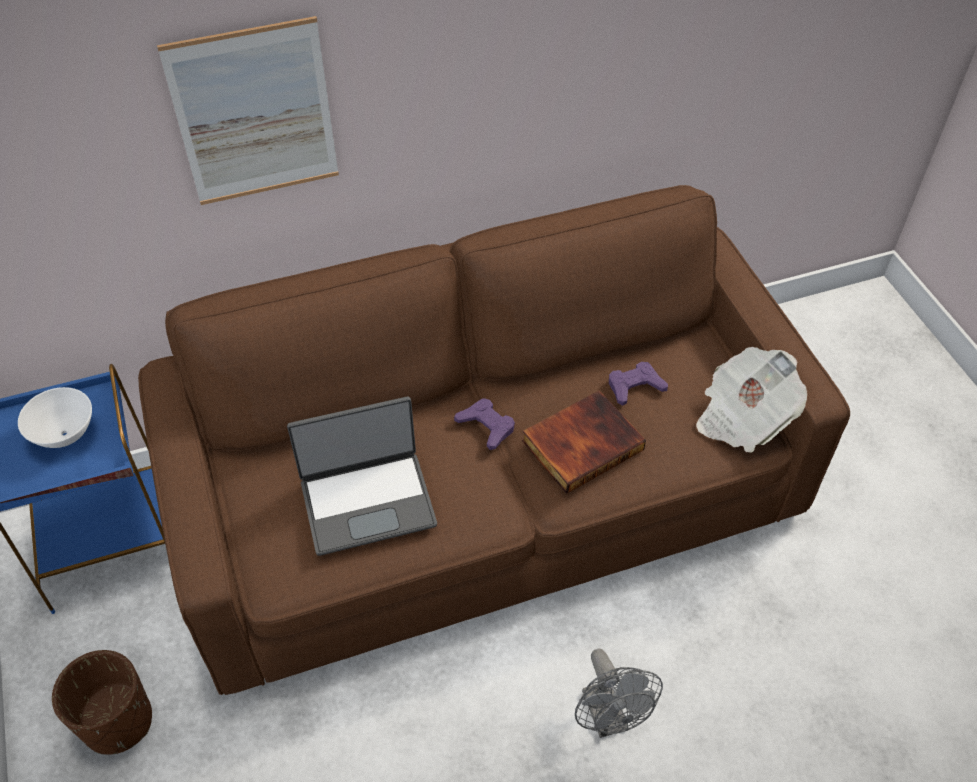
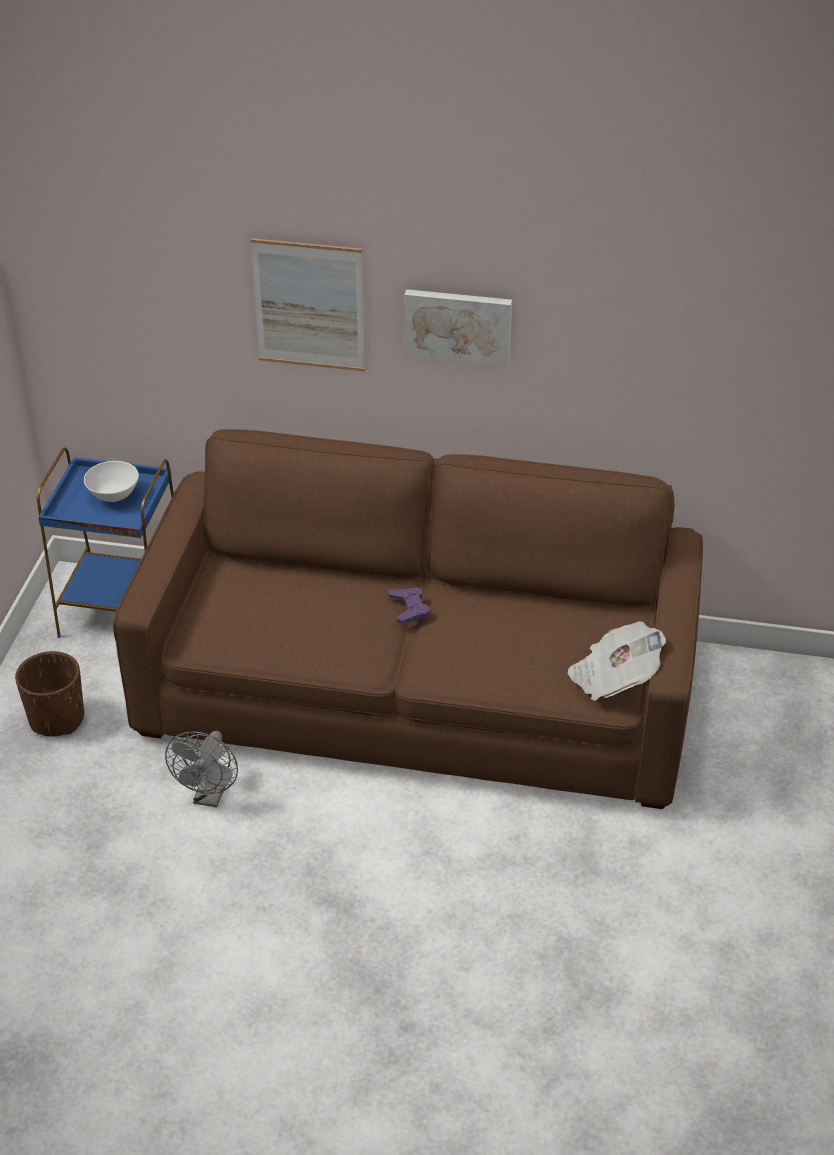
camera: 30 degrees right, 10 degrees down
laptop [287,397,437,556] -> none
book [522,390,646,494] -> none
grey fan [575,649,663,738] -> grey fan moved to [165,731,238,808]
purple game controller [609,362,668,406] -> none
none -> picture [404,289,512,366]

